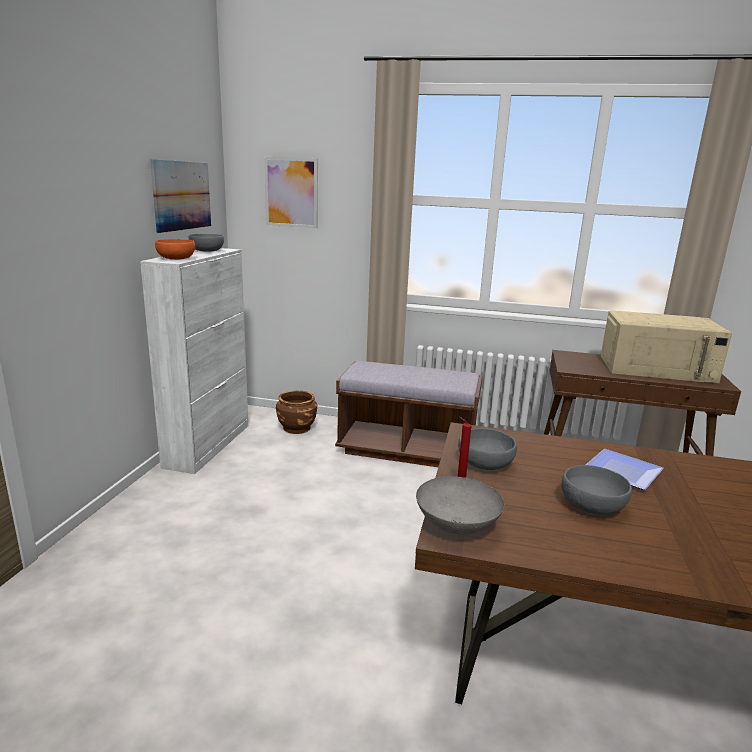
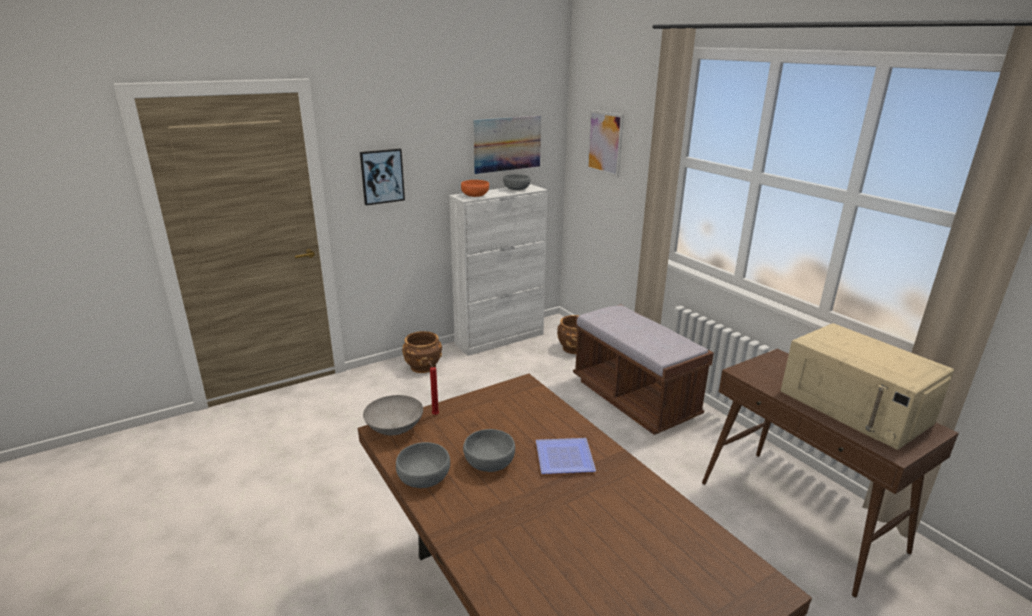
camera: 45 degrees right, 5 degrees up
grey bowl [458,428,517,470] -> grey bowl moved to [396,442,450,488]
none -> picture [360,149,405,205]
none -> brown planter [402,331,442,373]

